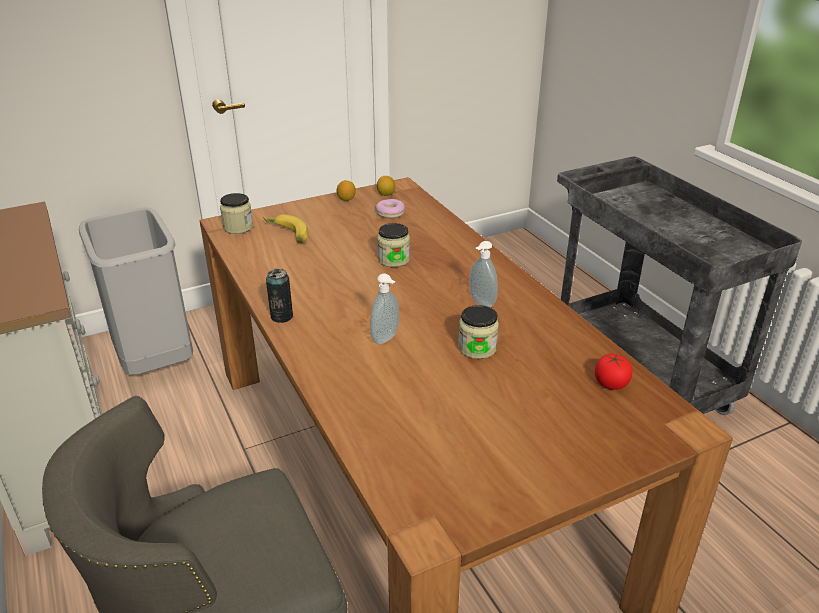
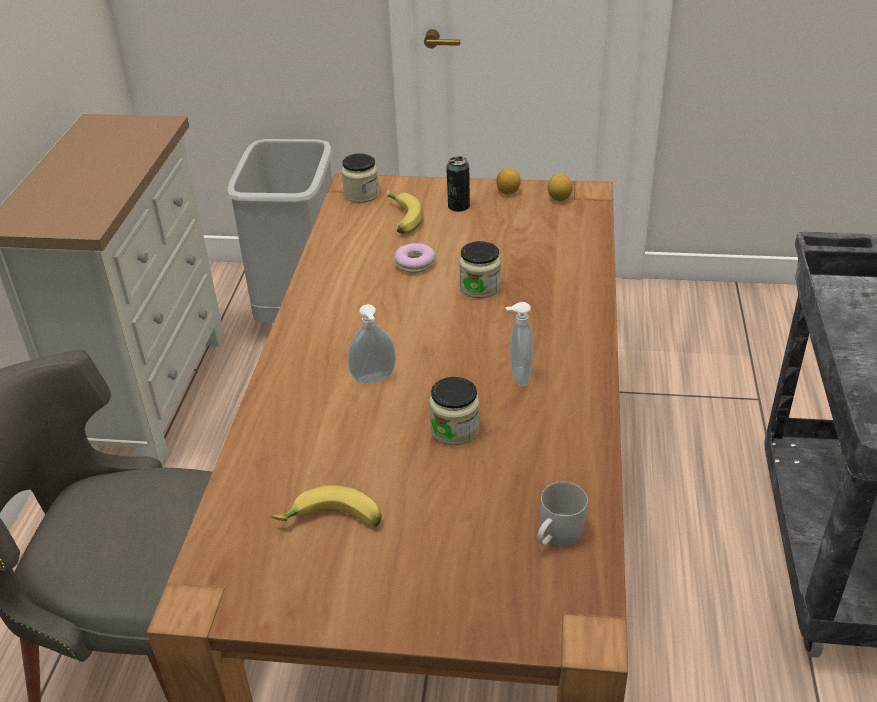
camera: 35 degrees right, 5 degrees up
can [266,269,293,323] -> can moved to [447,156,471,212]
donut [376,199,405,218] -> donut moved to [394,243,435,273]
tomato [595,354,632,390] -> white mug [537,482,588,546]
none -> banana [271,485,382,527]

